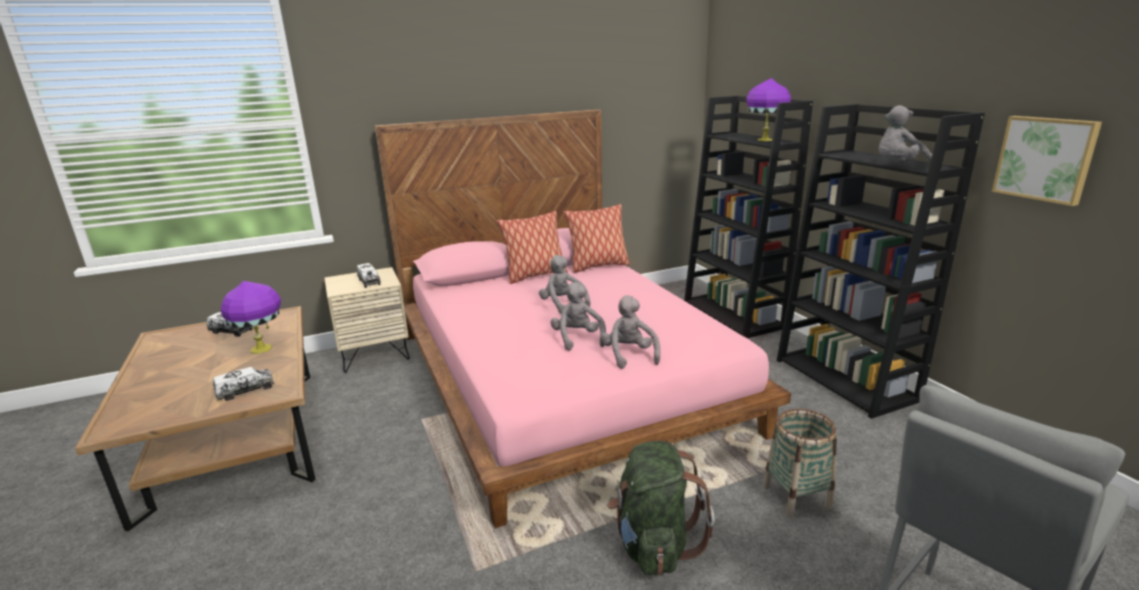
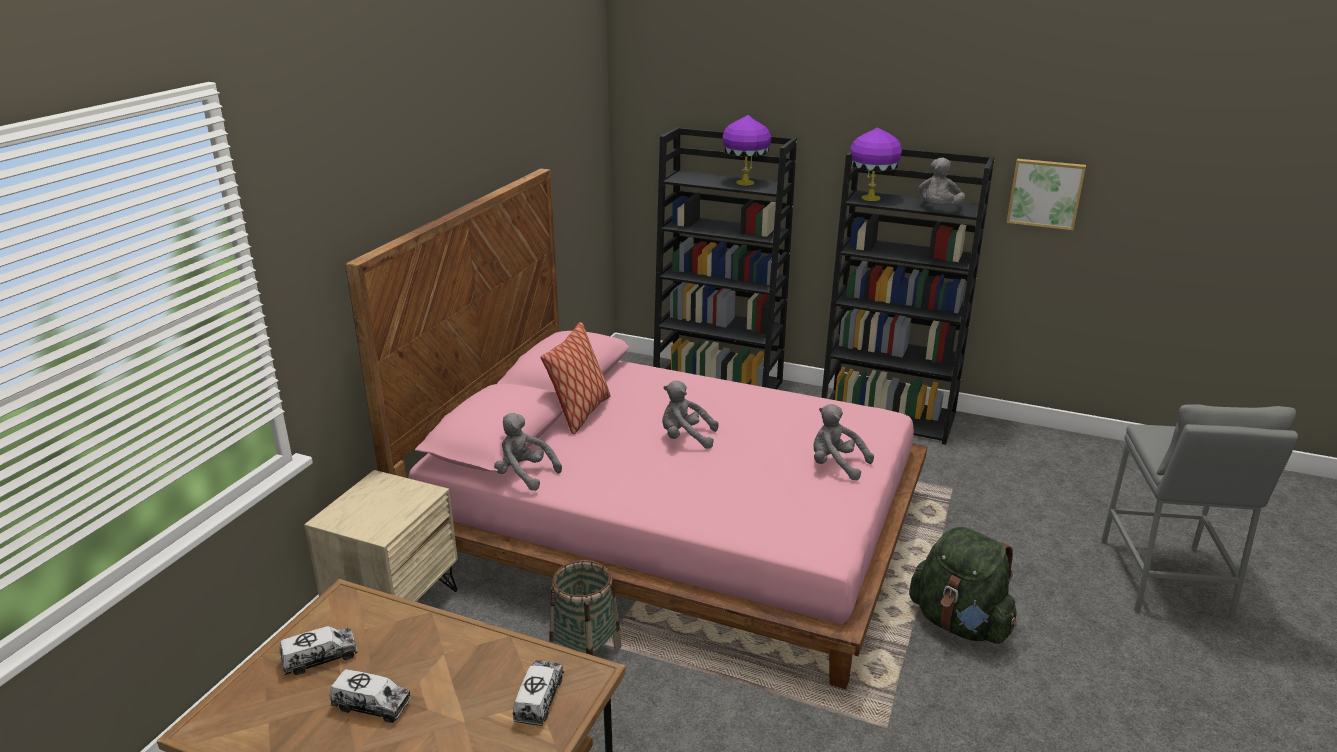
camera: 45 degrees left, 5 degrees up
purple table lamp [221,281,281,354] -> purple table lamp moved to [850,127,902,201]
toy truck [357,263,381,288] -> toy truck moved to [330,669,411,723]
grey plush toy [551,282,606,351] -> grey plush toy moved to [494,413,562,491]
pillow [563,204,630,273] -> none
basket [763,409,837,518] -> basket moved to [549,560,621,656]

